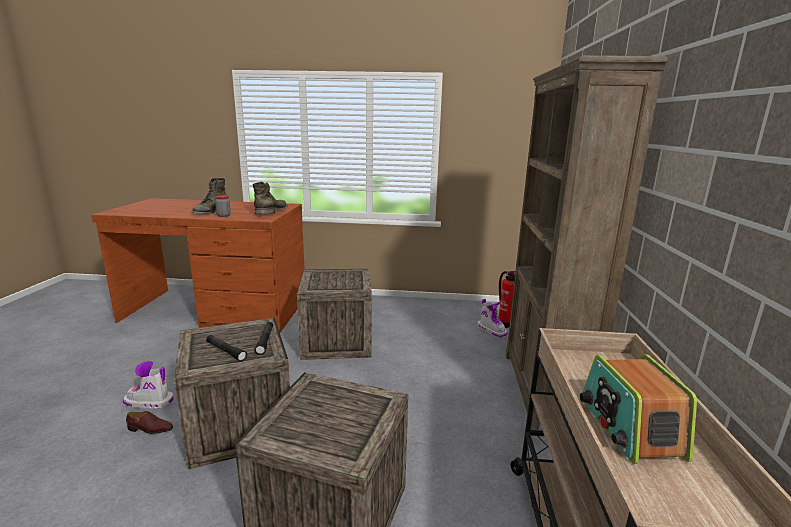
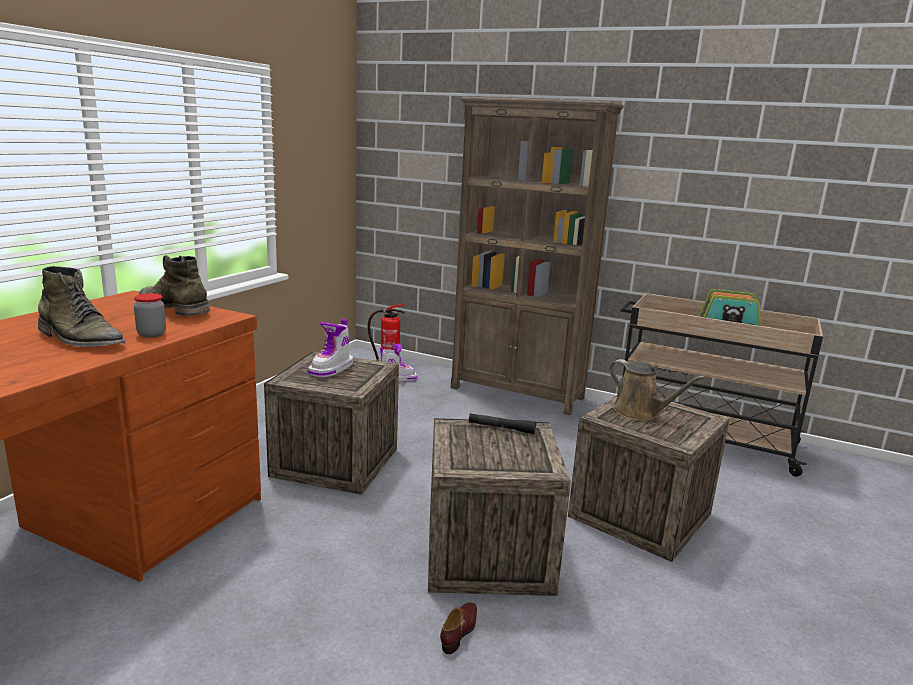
camera: 70 degrees left, 0 degrees up
boot [123,361,174,409] -> boot moved to [307,319,354,378]
black flashlight [206,335,247,362] -> none
none -> brown watering can [609,359,705,421]

